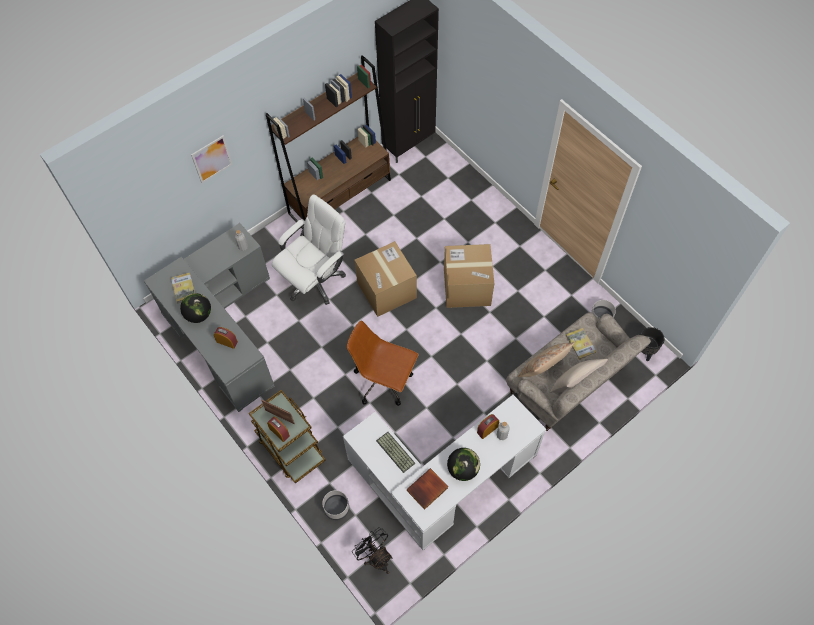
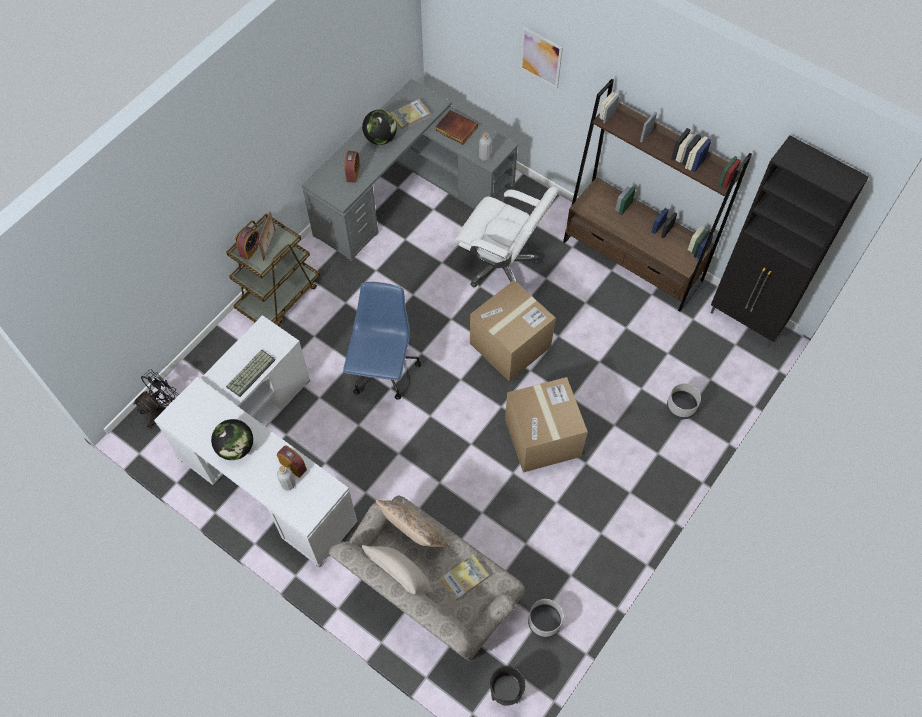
camera: 75 degrees right, 0 degrees up
grey planter [322,490,349,520] -> grey planter moved to [667,383,701,419]
brown office chair [347,321,419,406] -> blue office chair [343,282,421,400]
book [407,468,448,510] -> book moved to [435,110,478,145]

